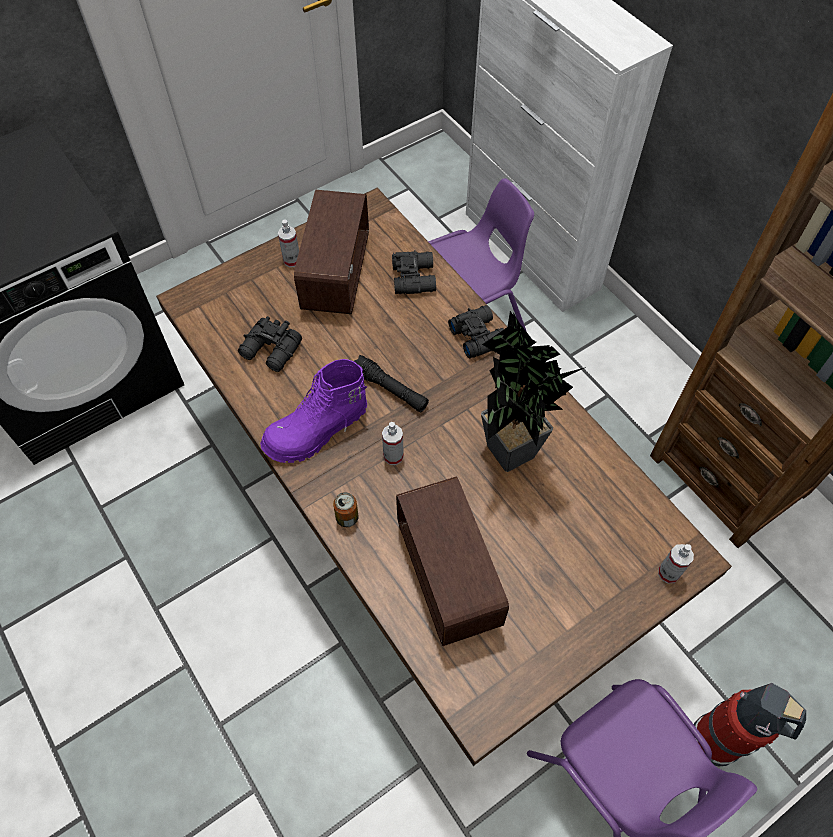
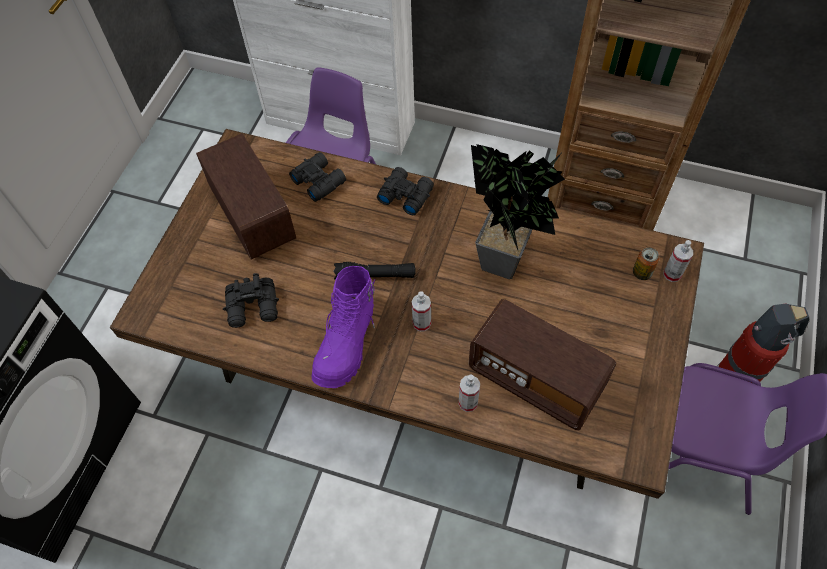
camera: 35 degrees left, 0 degrees up
spray bottle [278,219,299,267] -> spray bottle moved to [459,374,480,412]
can [333,492,359,527] -> can moved to [633,247,659,280]

